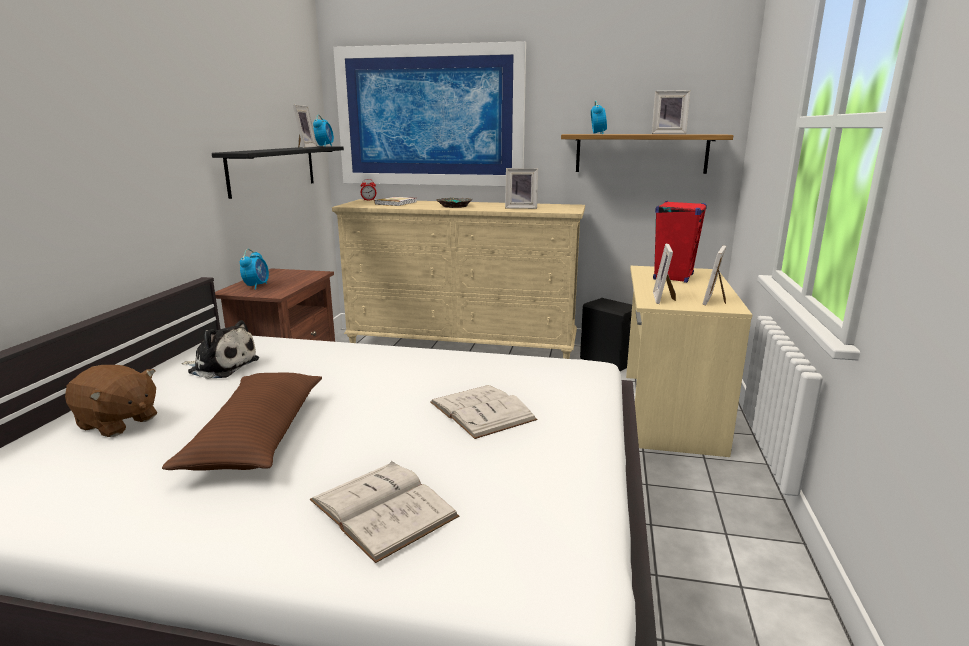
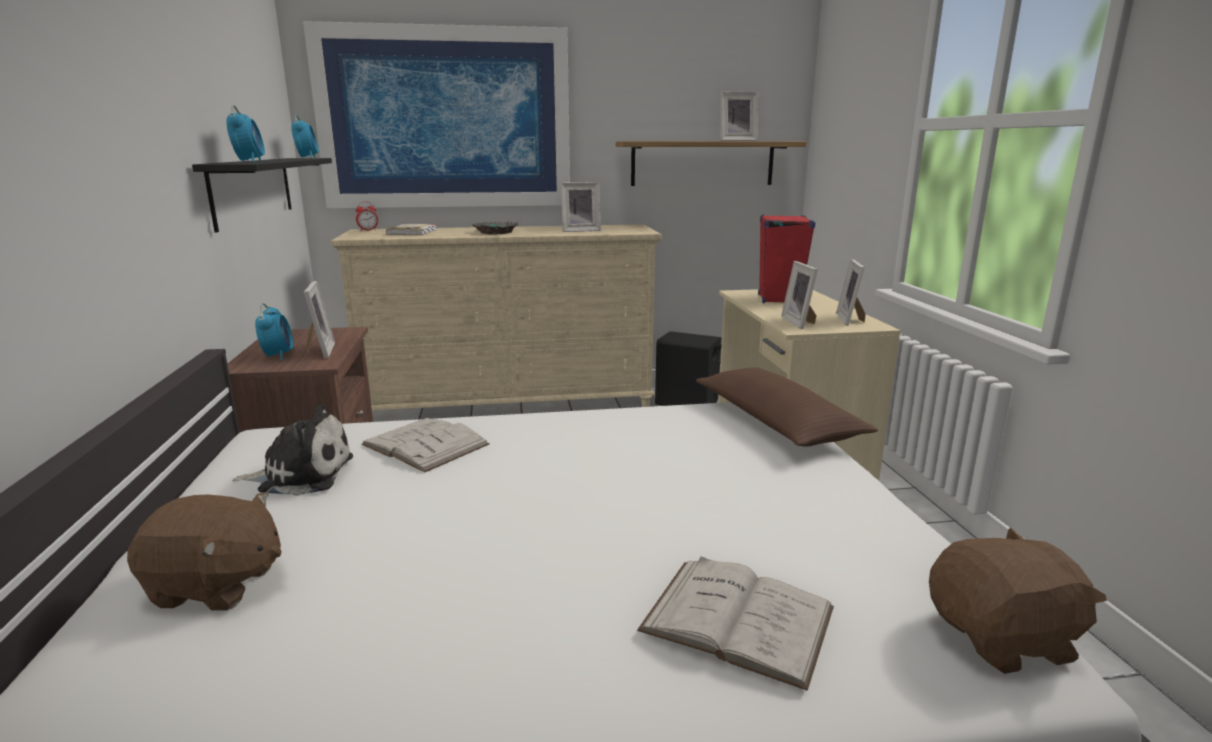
camera: 20 degrees left, 0 degrees up
brown pillow [162,373,322,471] -> brown pillow moved to [696,367,878,447]
picture frame [293,105,317,148] -> picture frame moved to [304,281,335,359]
white book [430,385,537,439] -> white book moved to [361,418,490,473]
alarm clock [591,100,607,134] -> alarm clock moved to [226,105,265,162]
none -> brown plush toy [929,527,1107,674]

